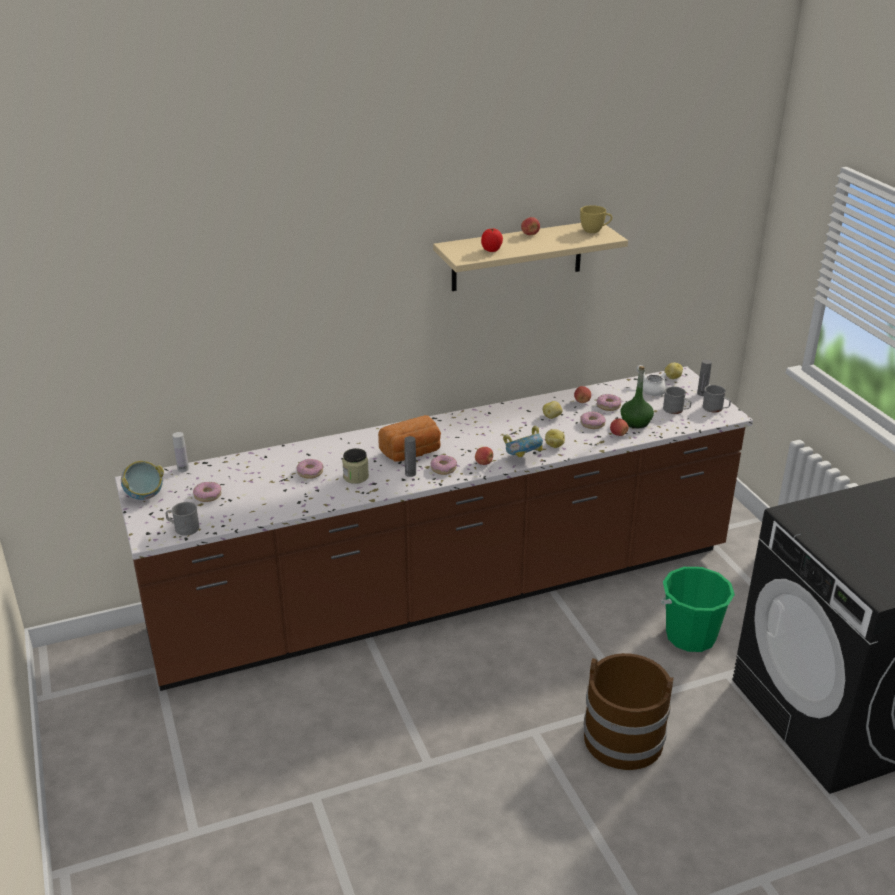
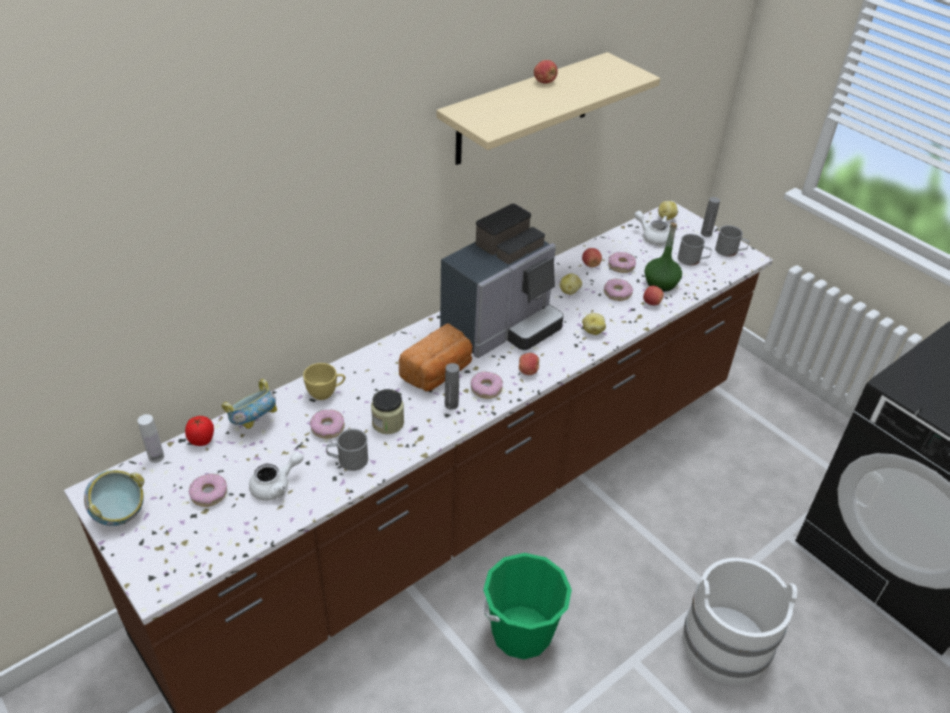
camera: 20 degrees left, 10 degrees up
grey mug [165,502,199,536] -> grey mug moved to [326,429,368,471]
tomato [481,229,503,252] -> tomato moved to [185,416,214,446]
bowl [503,426,543,458] -> bowl moved to [221,379,277,429]
yellow cup [580,205,612,233] -> yellow cup moved to [303,363,345,400]
brown bucket [584,653,673,770] -> white bucket [683,558,797,685]
green bucket [661,567,735,652] -> green bucket moved to [483,553,572,659]
none -> white teapot [249,451,304,501]
none -> coffee machine [440,204,564,358]

